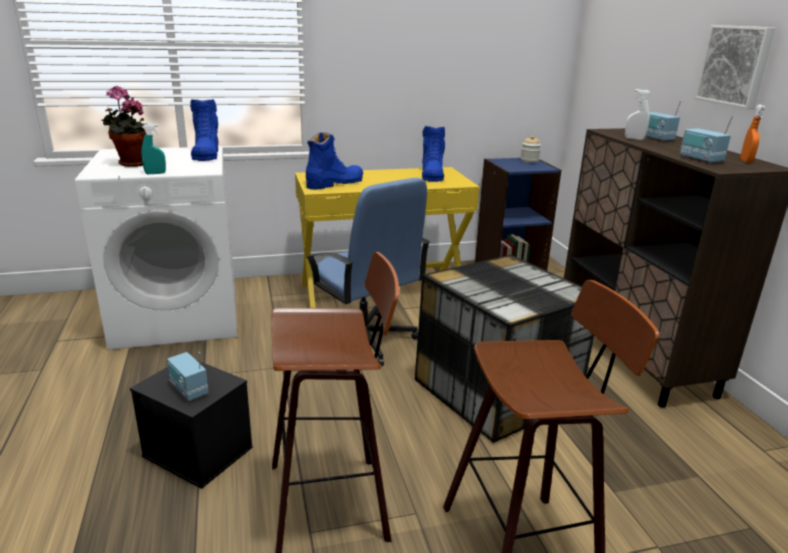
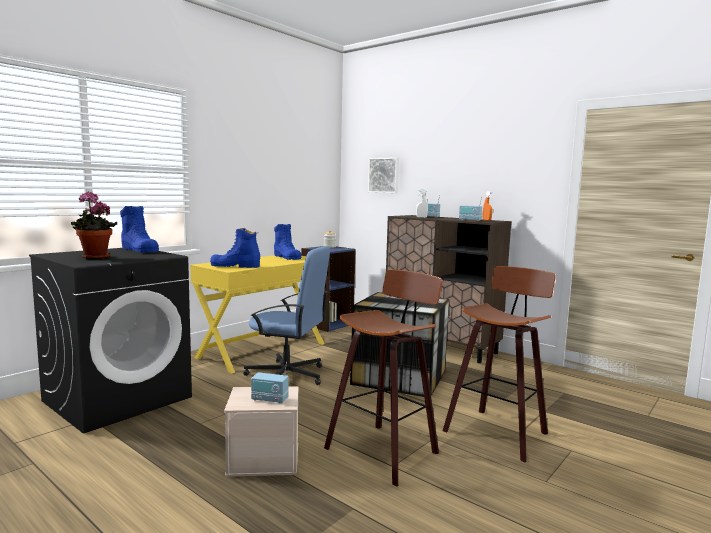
camera: 35 degrees left, 15 degrees down
white washing machine [75,147,237,350] -> black washing machine [29,248,192,434]
black storage box [130,360,253,489] -> beige storage box [224,386,299,477]
turquoise spray bottle [141,124,166,174] -> none
blue boot [306,133,363,190] -> blue boot turned 105 degrees counterclockwise [210,228,260,268]
picture [694,25,775,109] -> picture moved to [368,157,399,193]

